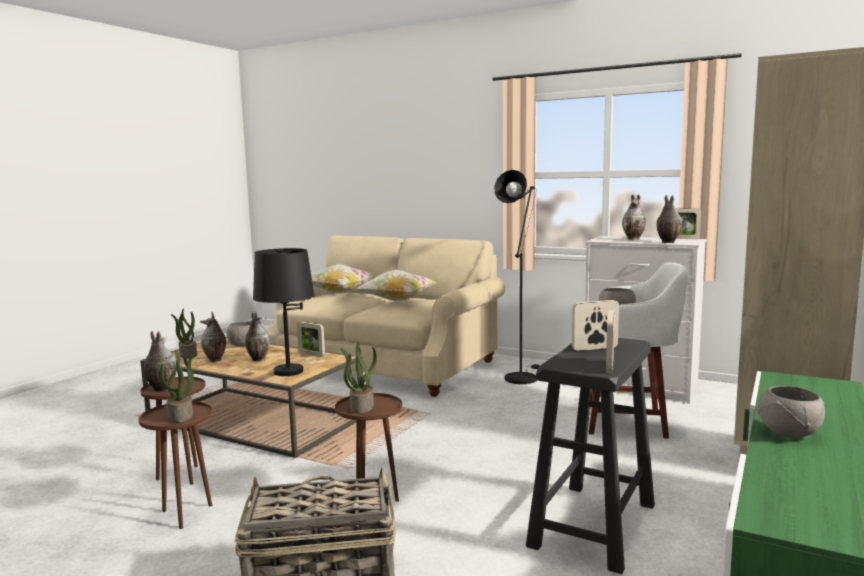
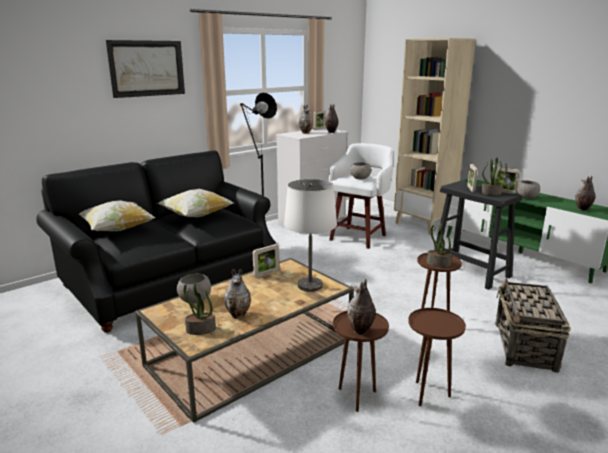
camera: 70 degrees left, 10 degrees up
potted plant [159,350,196,423] -> potted plant moved to [481,157,507,195]
vase [245,312,270,362] -> vase moved to [575,176,595,211]
black table lamp [253,248,315,376] -> white table lamp [284,179,337,292]
beige sofa [267,235,505,397] -> black sofa [36,151,276,333]
none -> picture [106,40,185,98]

